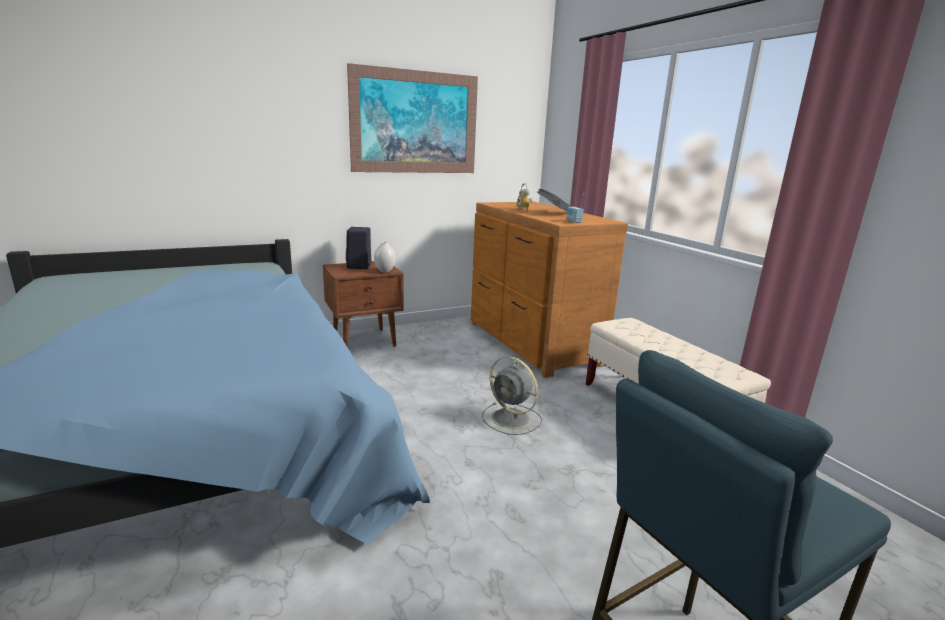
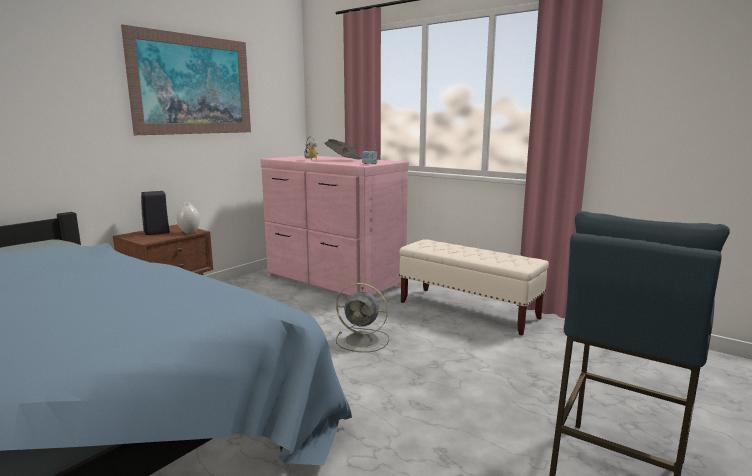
camera: 25 degrees left, 5 degrees down
brown dresser [471,202,628,378] -> pink dresser [260,155,409,296]

